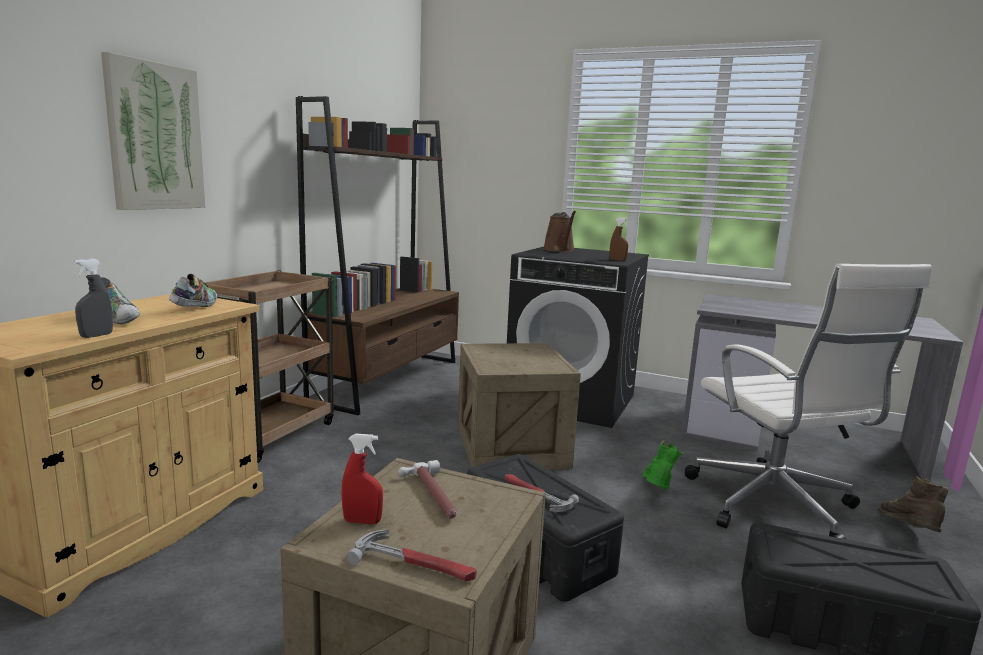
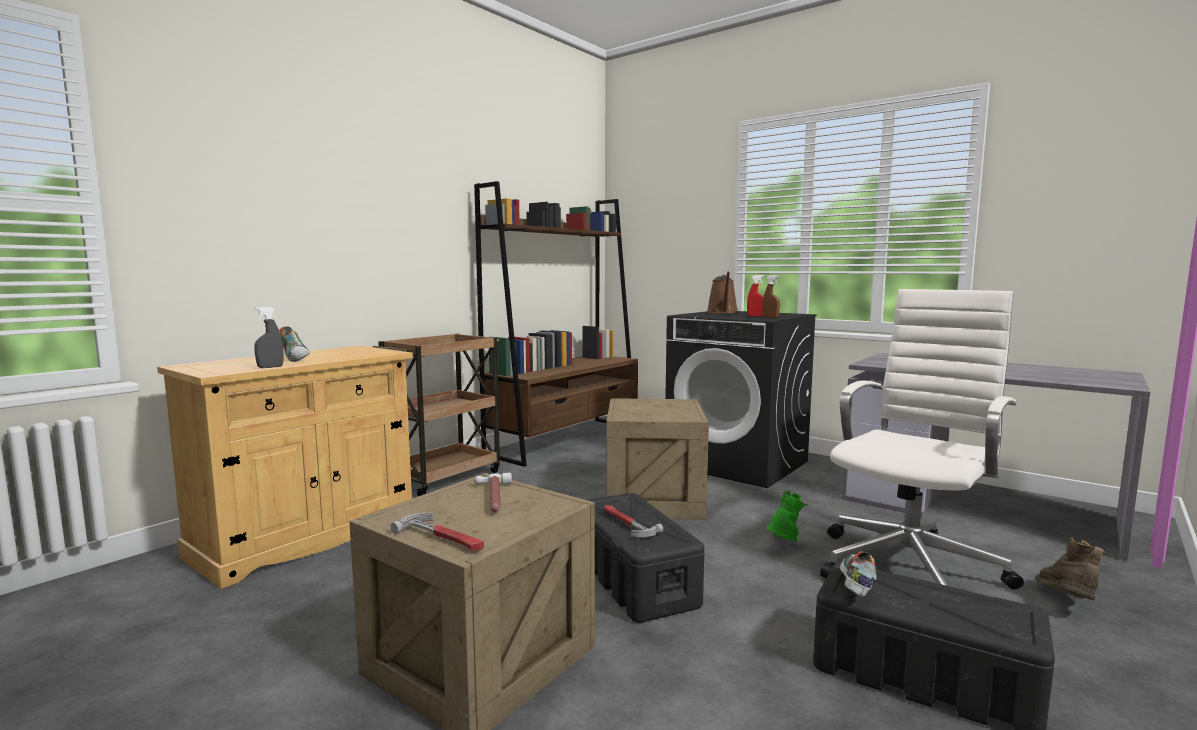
camera: 15 degrees right, 5 degrees down
picture [101,52,206,210] -> none
shoe [169,274,217,307] -> shoe moved to [840,551,877,597]
red spray bottle [341,433,383,524] -> red spray bottle moved to [747,275,764,317]
white office chair [685,264,933,539] -> white office chair turned 135 degrees counterclockwise [820,289,1024,589]

